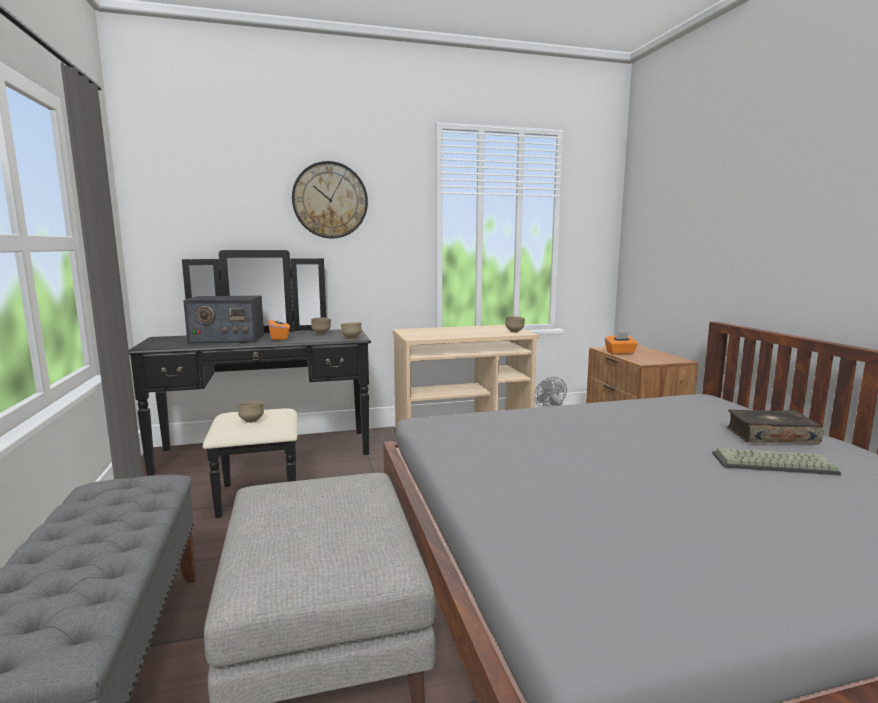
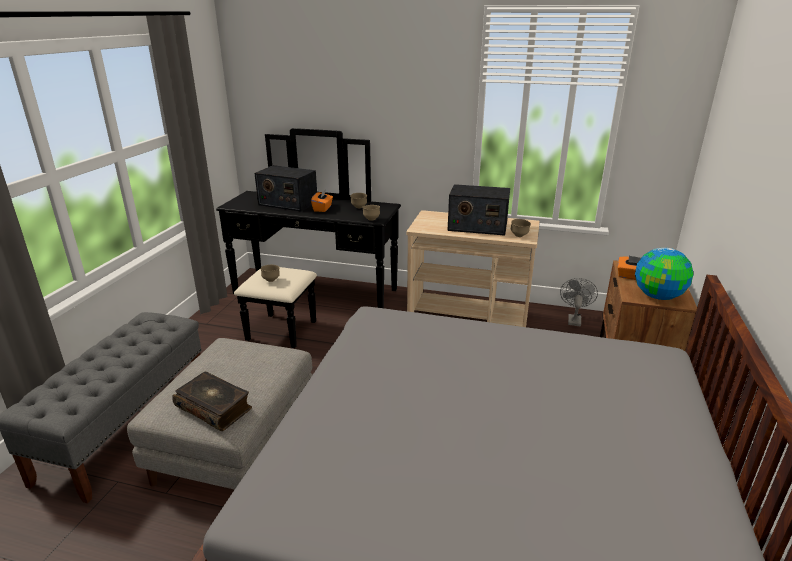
camera: 30 degrees right, 15 degrees up
wall clock [292,161,368,239] -> none
keyboard [712,448,841,475] -> none
book [726,409,823,445] -> book moved to [172,371,252,431]
none -> radio [447,184,510,236]
none -> globe [635,248,694,300]

